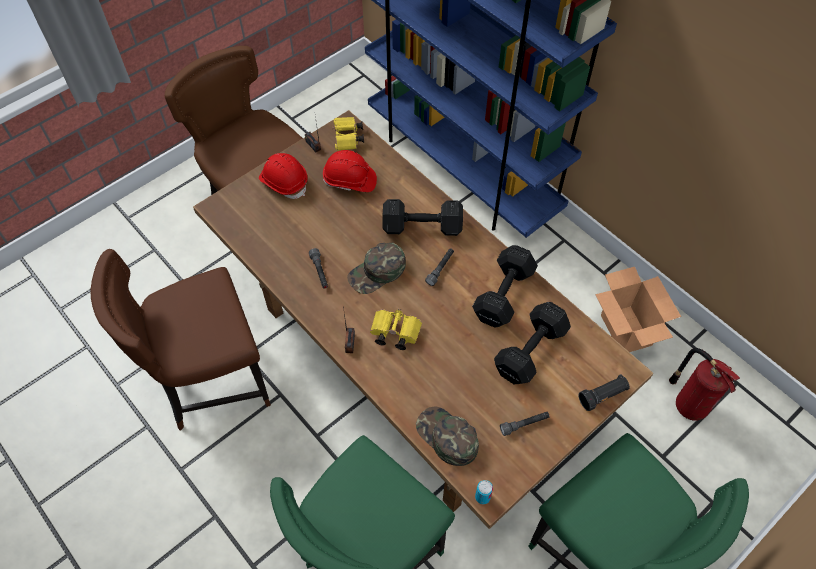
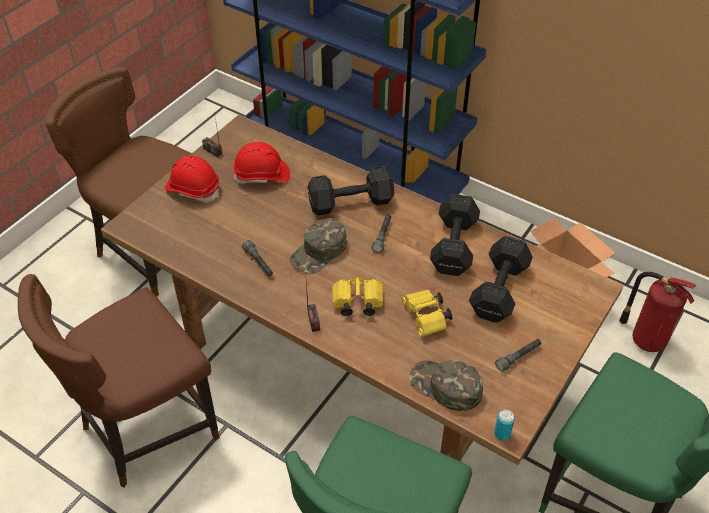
camera: 15 degrees left, 10 degrees down
yellow binoculars [332,117,364,151] -> yellow binoculars moved to [402,290,452,337]
black flashlight [578,374,630,411] -> none

